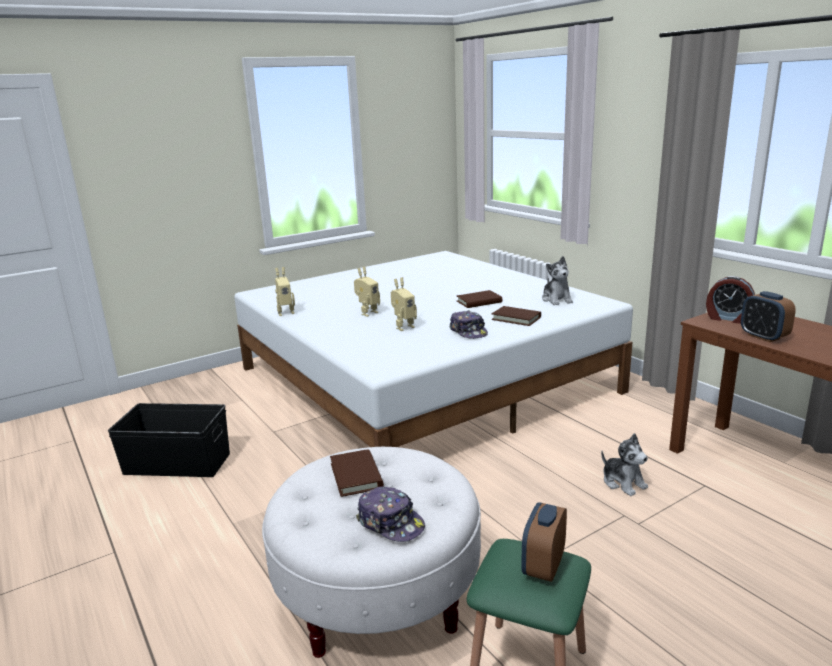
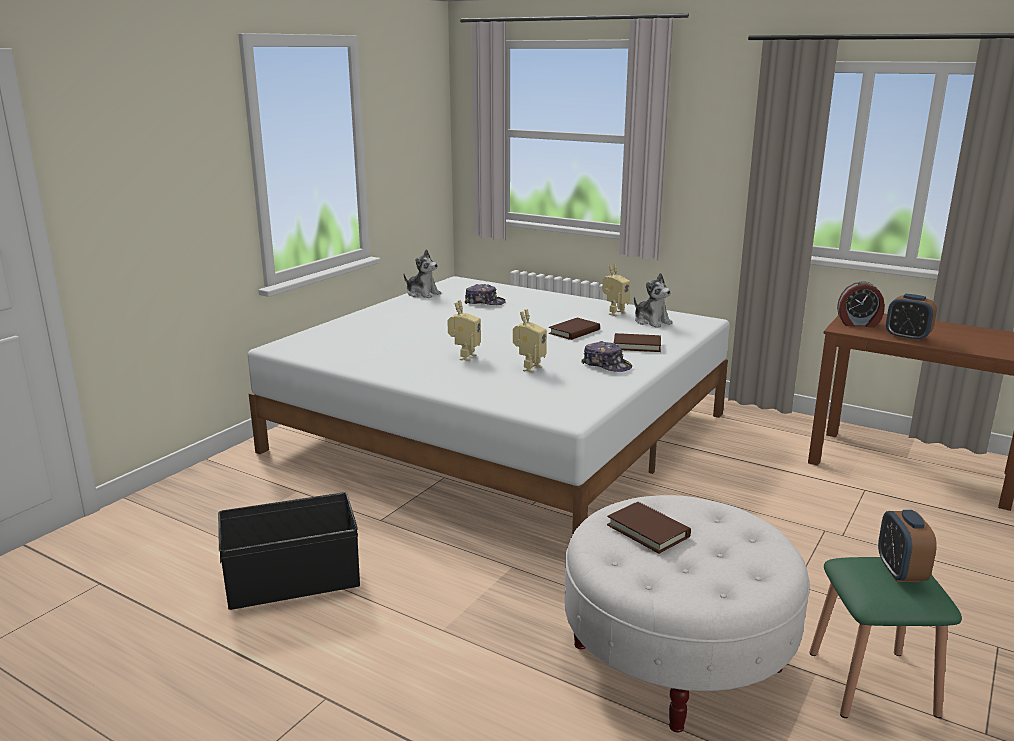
camera: 25 degrees left, 0 degrees up
toy robot [275,267,295,316] -> toy robot moved to [602,264,630,316]
cap [356,487,425,542] -> cap moved to [465,284,506,305]
plush toy [601,433,648,496] -> plush toy moved to [404,249,441,298]

